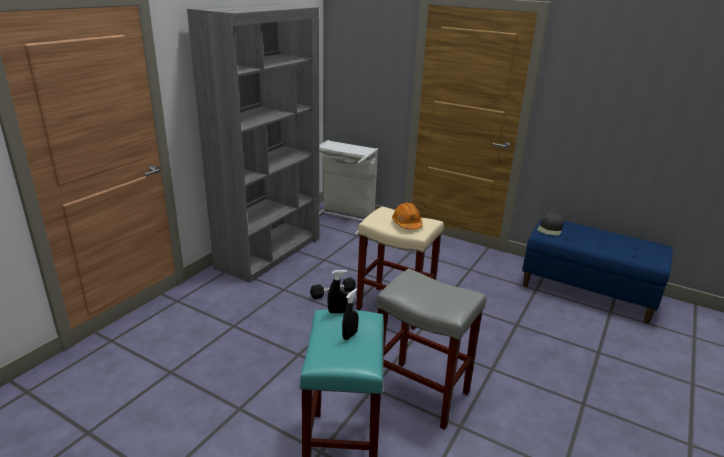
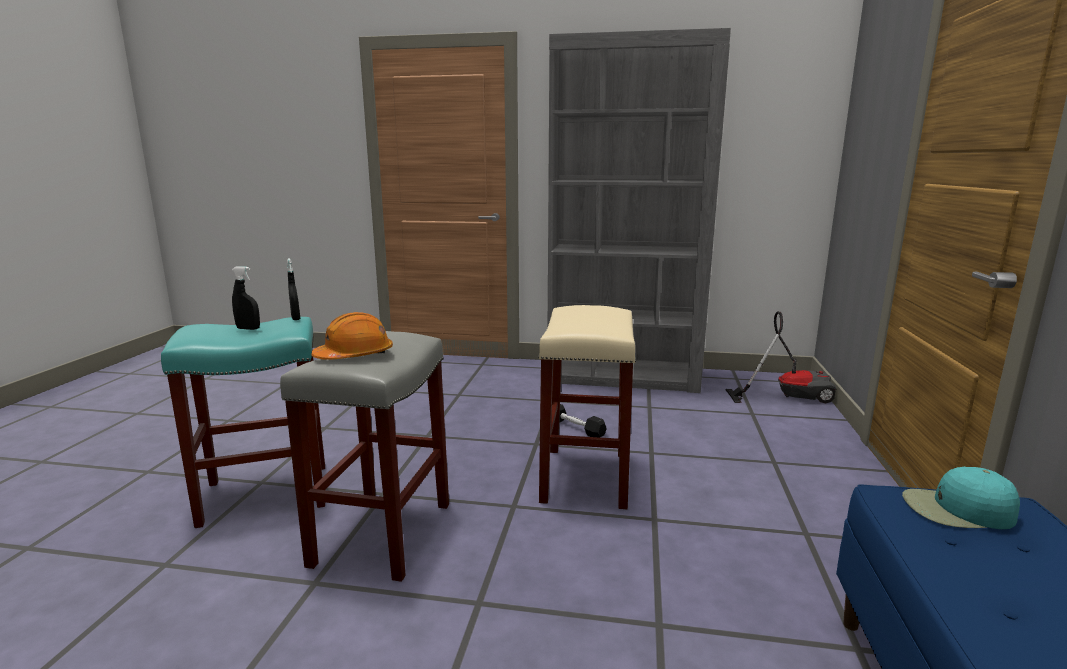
camera: 70 degrees right, 10 degrees down
grey laundry basket [319,140,378,235] -> vacuum cleaner [726,311,836,403]
orange hard hat [392,202,423,229] -> orange hard hat moved to [311,312,393,360]
black cap [537,213,564,236] -> turquoise cap [902,467,1020,529]

